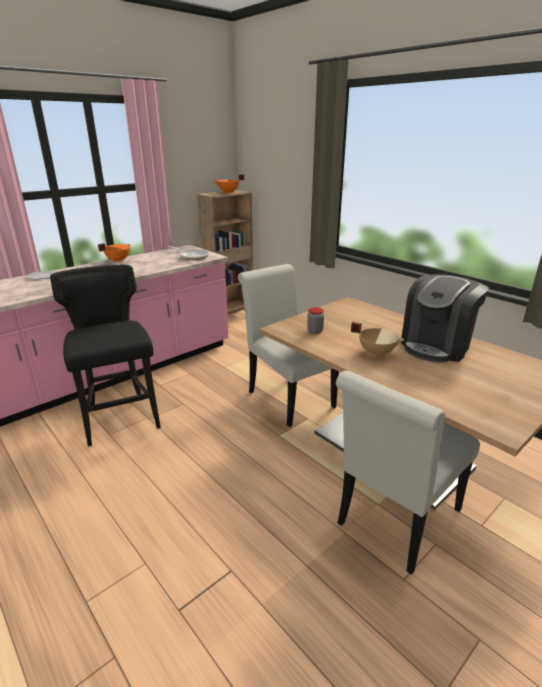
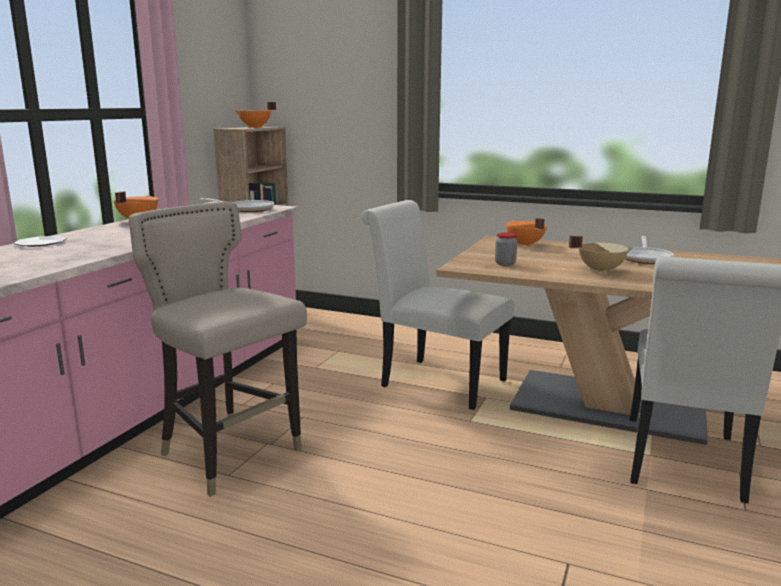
camera: 25 degrees left, 10 degrees down
black stool [50,265,161,446] -> beige stool [129,202,307,497]
coffee machine [401,274,489,363] -> frying pan [625,236,674,264]
none -> orange cooking pot [506,218,547,247]

